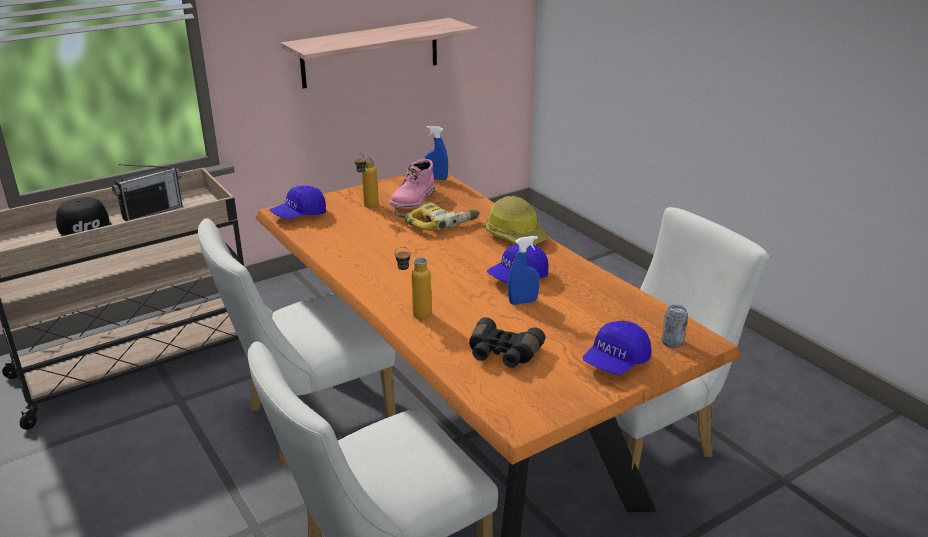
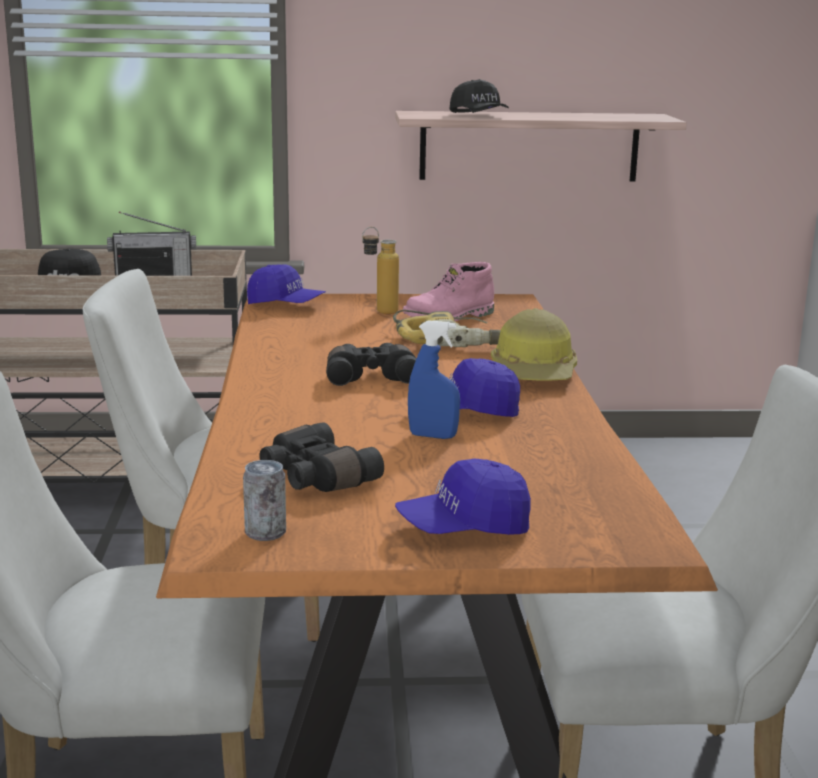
camera: 30 degrees right, 10 degrees down
blue cap [269,186,326,219] -> blue cap turned 150 degrees counterclockwise [247,265,326,304]
bottle [395,247,431,319] -> none
blue spray bottle [425,126,448,180] -> none
can [662,305,688,348] -> can moved to [243,460,286,541]
none -> black binoculars [326,343,416,386]
none -> black cap [450,79,509,113]

